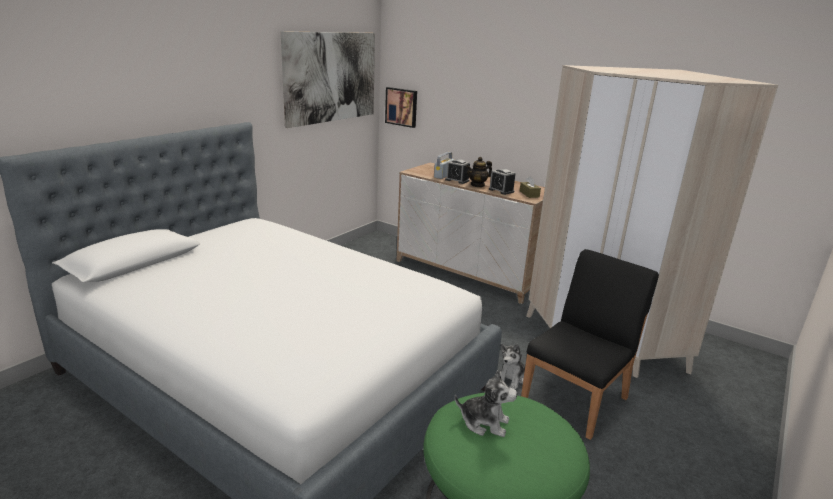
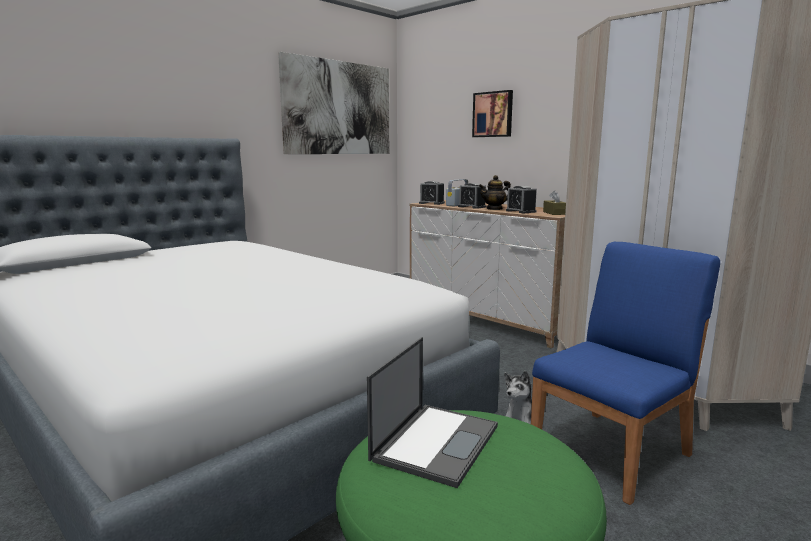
camera: 10 degrees right, 10 degrees down
picture [385,87,417,128] -> picture moved to [472,90,513,137]
plush toy [454,370,517,437] -> laptop [367,337,498,488]
black chair [521,249,659,440] -> blue chair [531,242,720,505]
none -> alarm clock [419,181,445,205]

